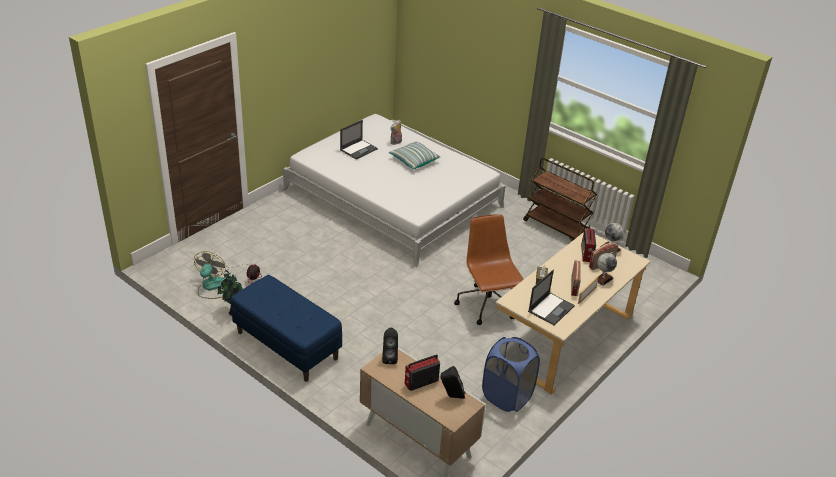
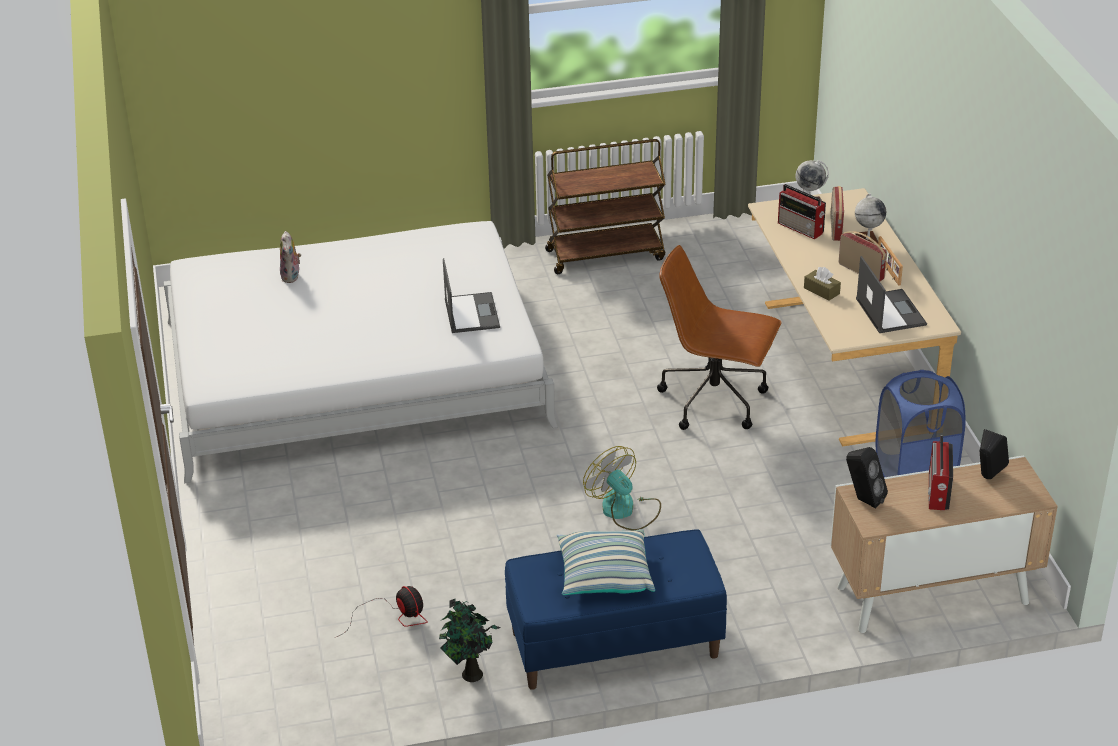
camera: 50 degrees left, 0 degrees up
fan [194,251,226,299] -> fan moved to [583,446,661,530]
laptop [340,120,378,159] -> laptop moved to [443,258,500,333]
pillow [389,141,441,169] -> pillow moved to [557,529,655,595]

